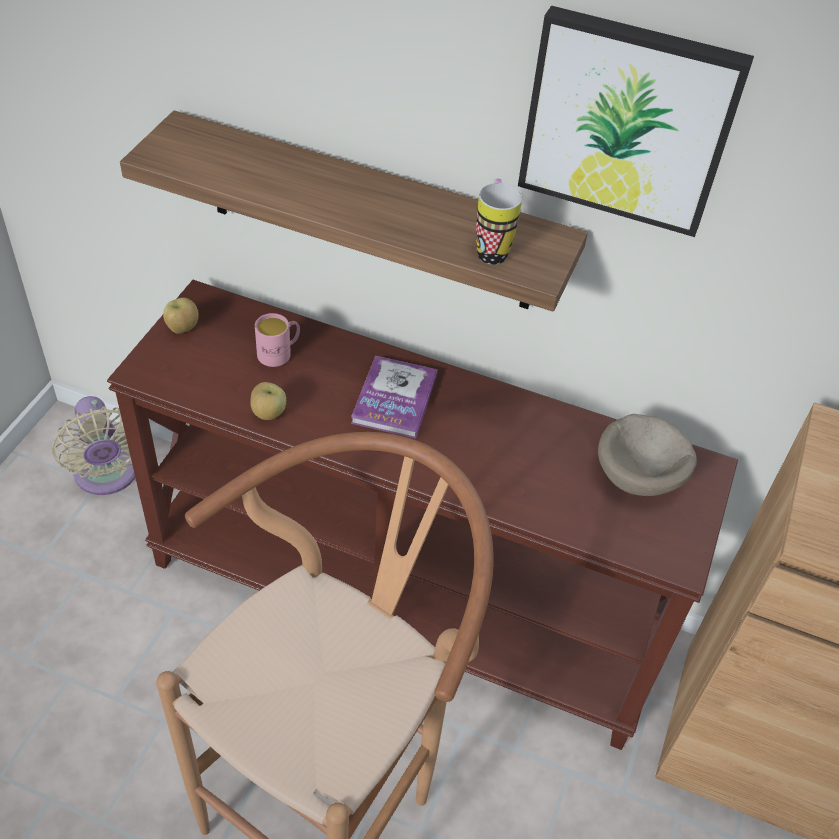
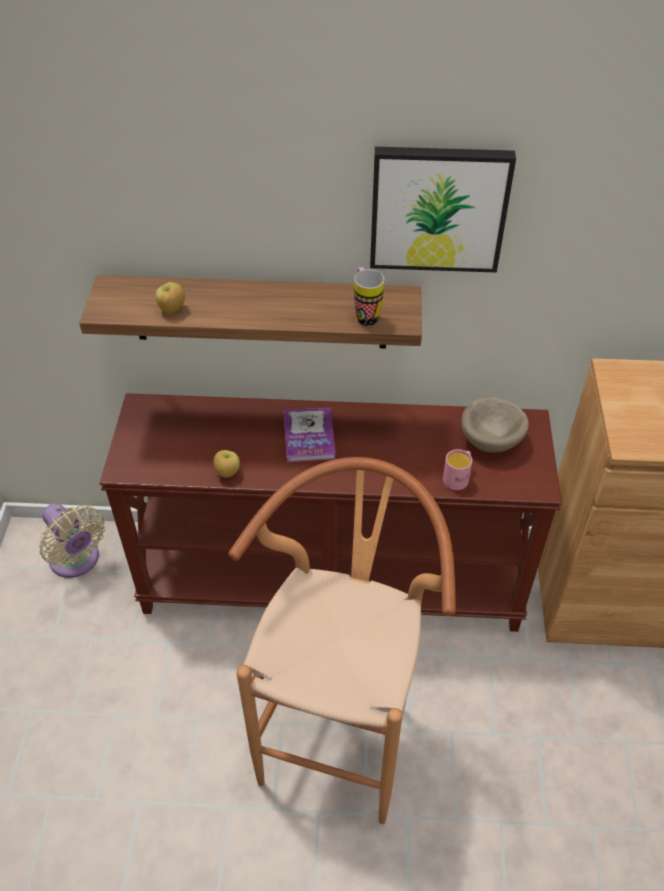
camera: 15 degrees left, 0 degrees up
apple [163,298,199,334] -> apple moved to [155,282,185,314]
pink mug [255,313,300,367] -> pink mug moved to [443,449,472,490]

